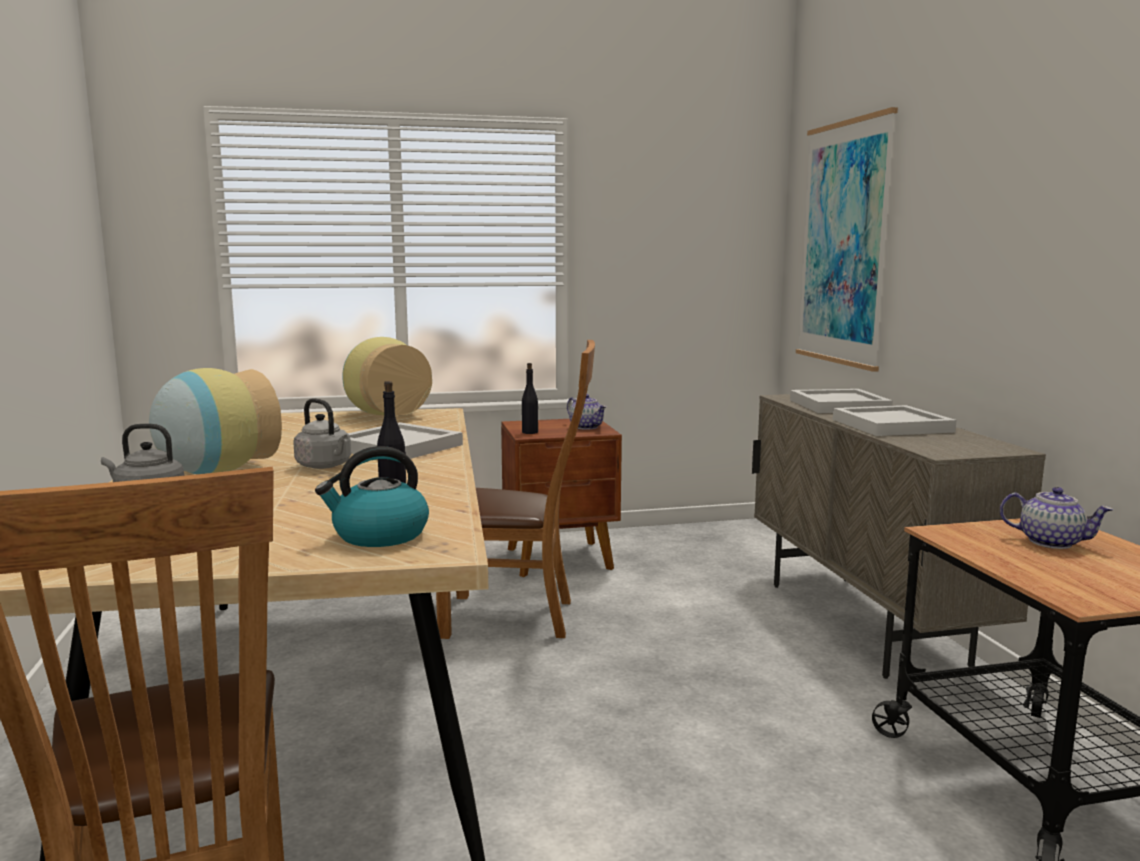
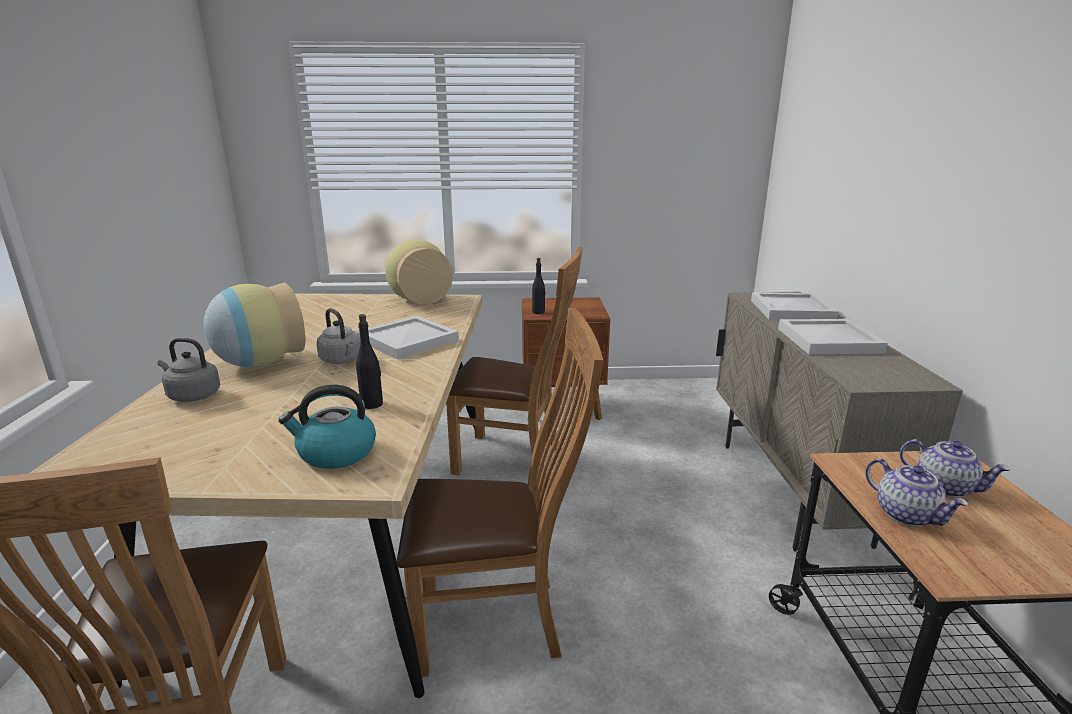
camera: 10 degrees right, 10 degrees up
teapot [567,394,607,430] -> teapot moved to [865,458,969,527]
picture [796,107,898,372] -> none
none -> brown chair [397,308,603,677]

